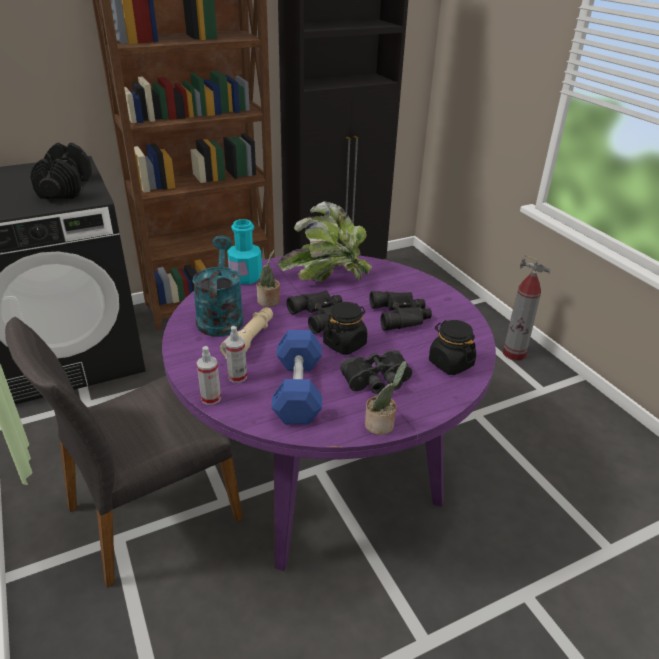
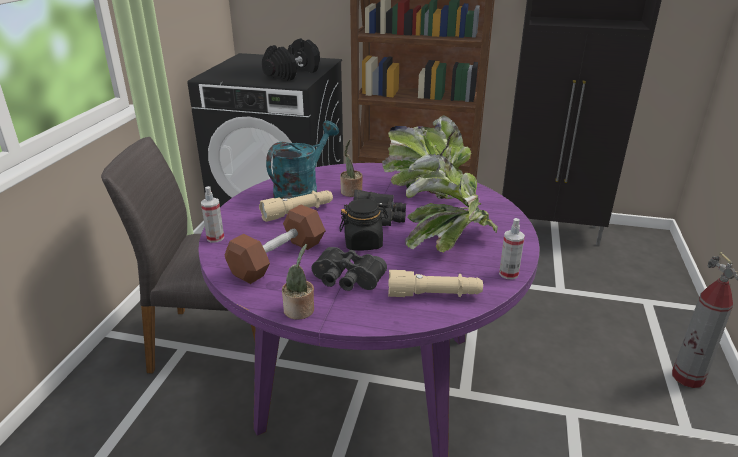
camera: 40 degrees right, 5 degrees down
spray bottle [225,326,247,383] -> spray bottle moved to [499,218,525,279]
turquoise bottle [227,219,262,284] -> none
blue dumbbell [271,330,322,424] -> brown dumbbell [224,205,326,284]
black binoculars [370,291,432,331] -> potted plant [405,154,498,253]
black jar [429,320,476,375] -> beige flashlight [388,270,483,297]

